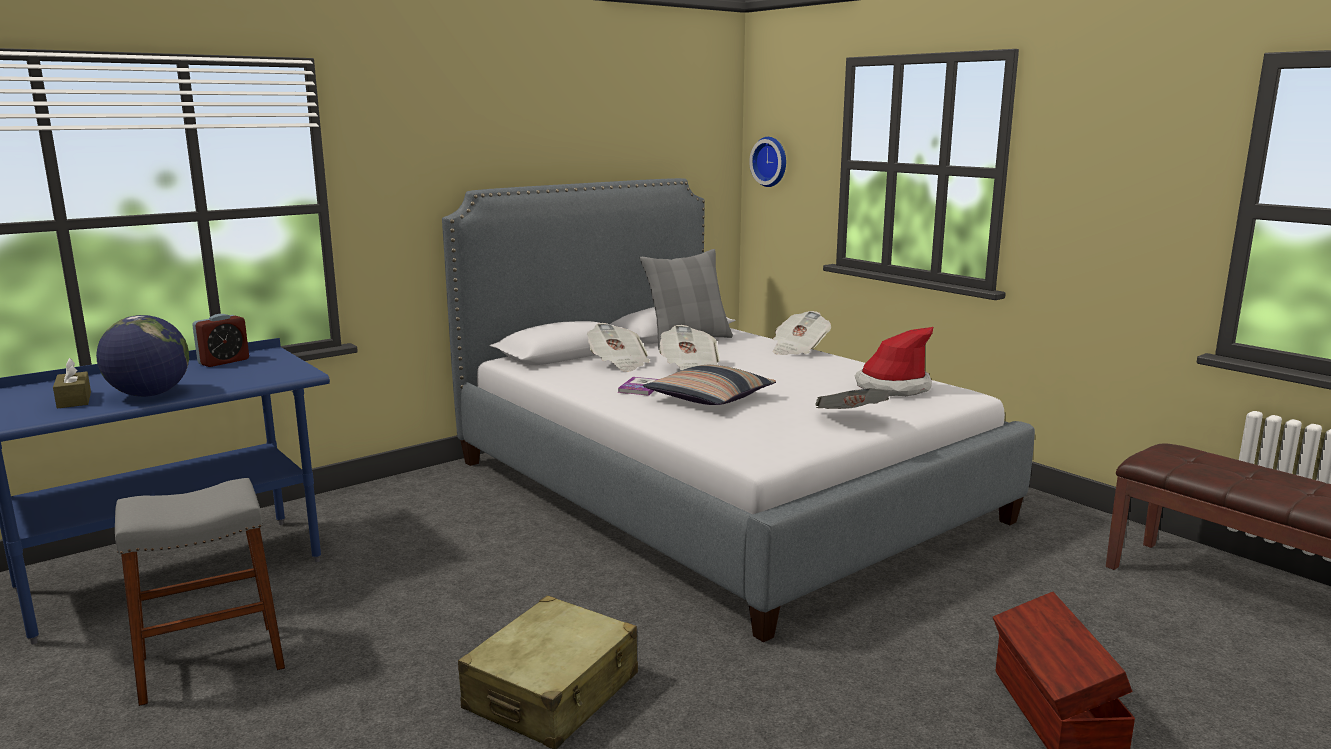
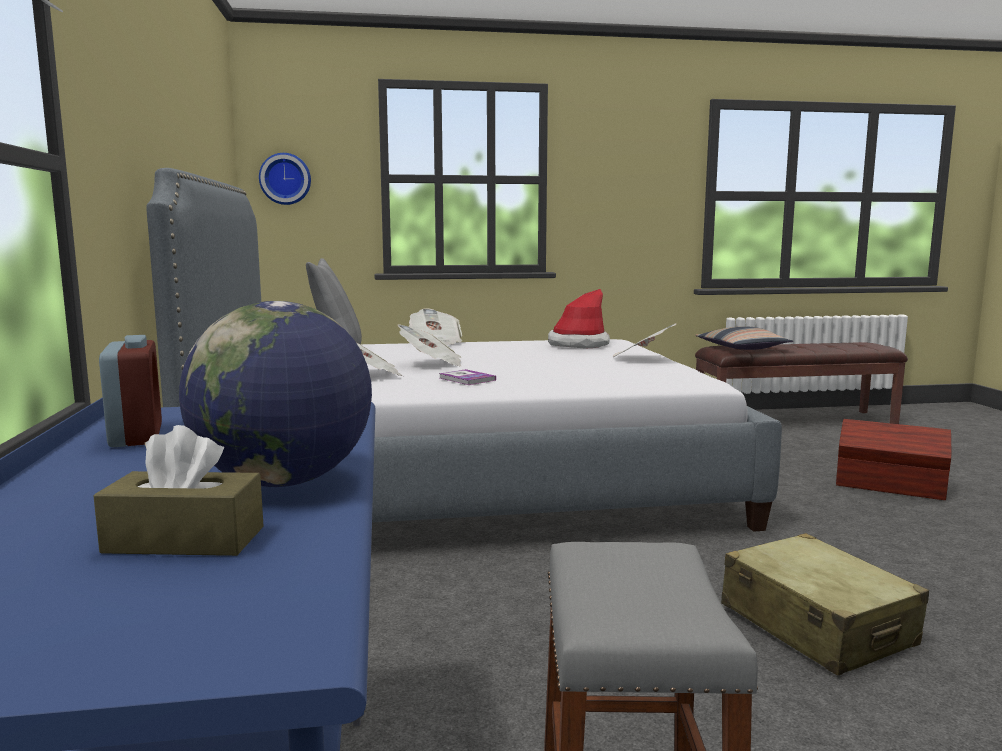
camera: 60 degrees left, 5 degrees down
pillow [643,365,776,405] -> pillow moved to [696,326,793,350]

